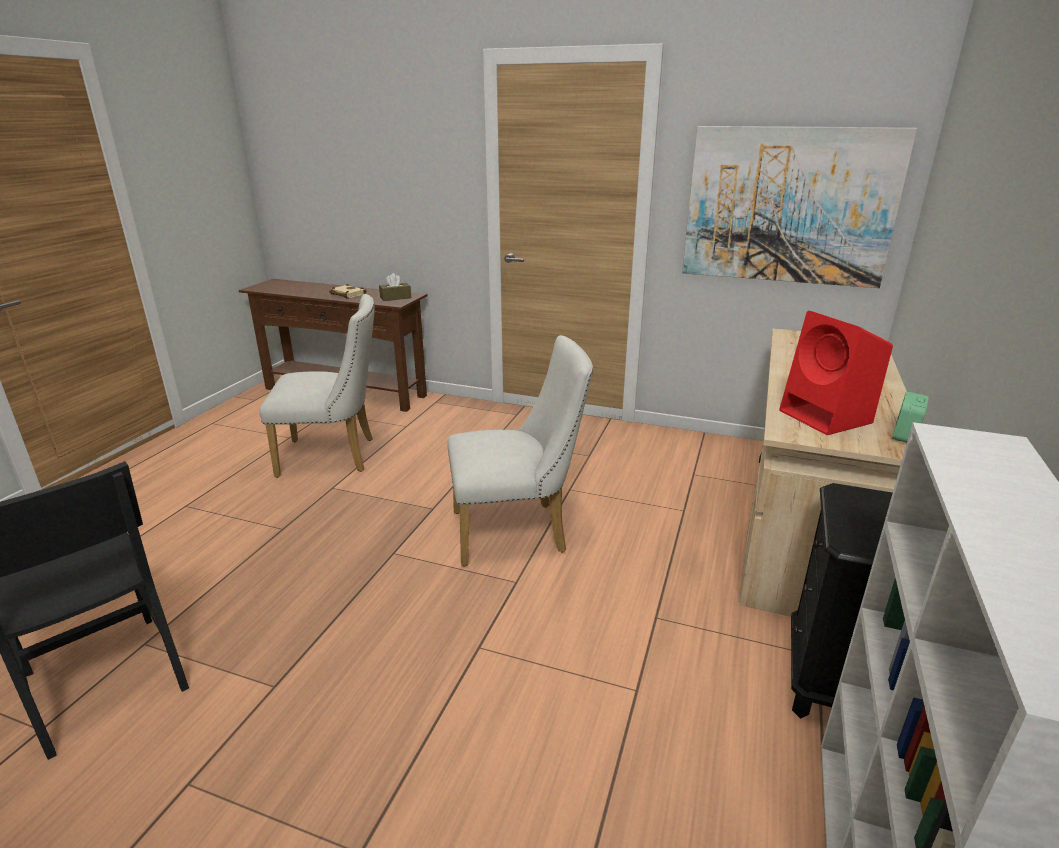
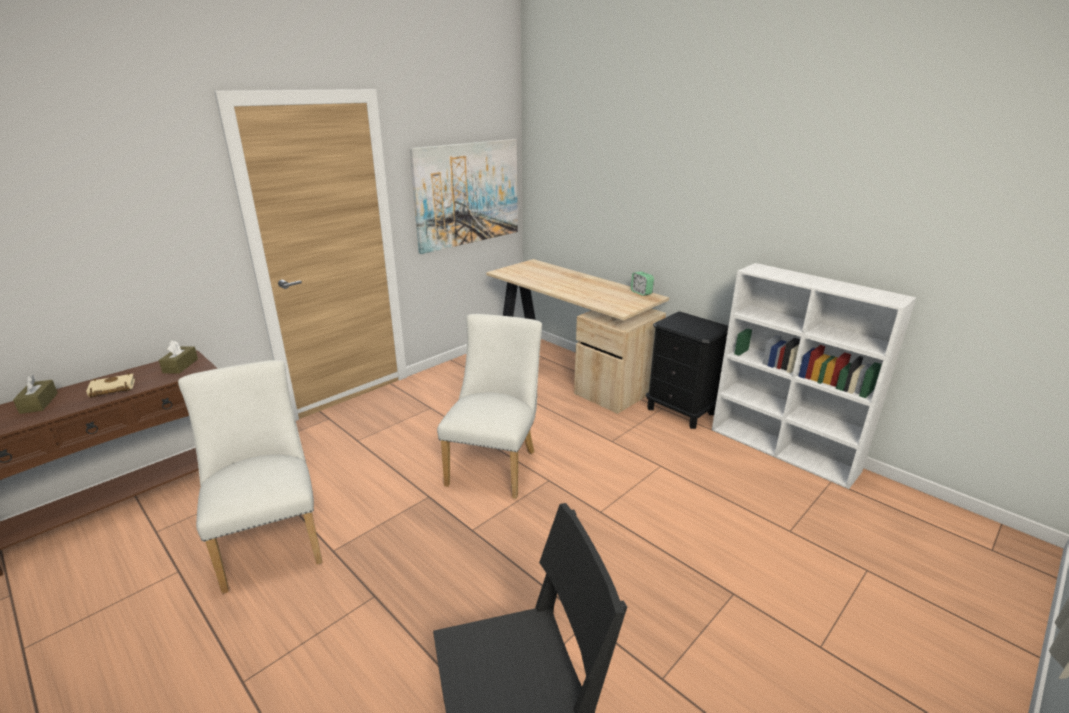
camera: 65 degrees left, 0 degrees up
white chair [259,294,375,478] -> white chair turned 45 degrees counterclockwise [178,360,322,594]
red speaker [779,311,893,435] -> none
none -> brown tissue box [13,375,58,414]

